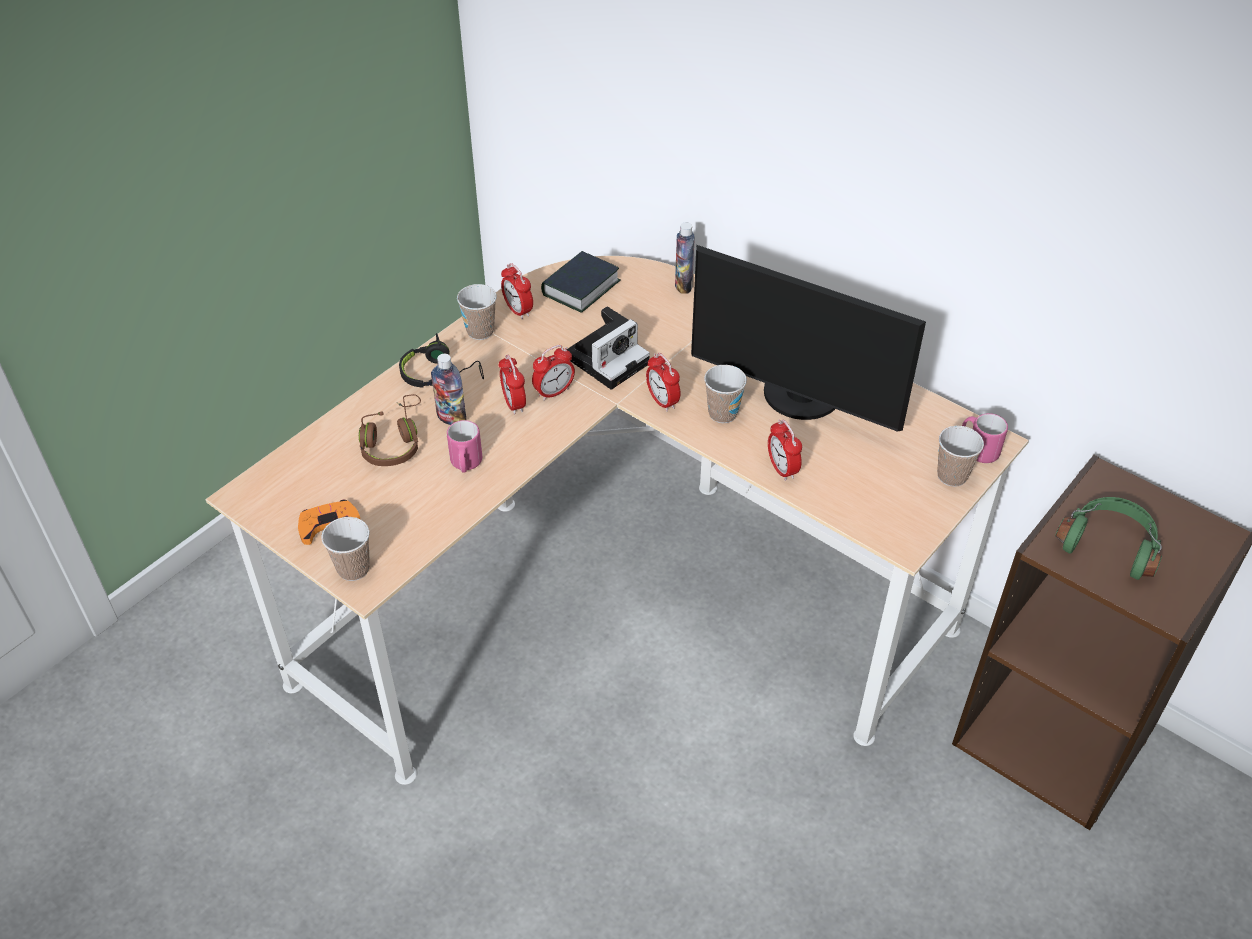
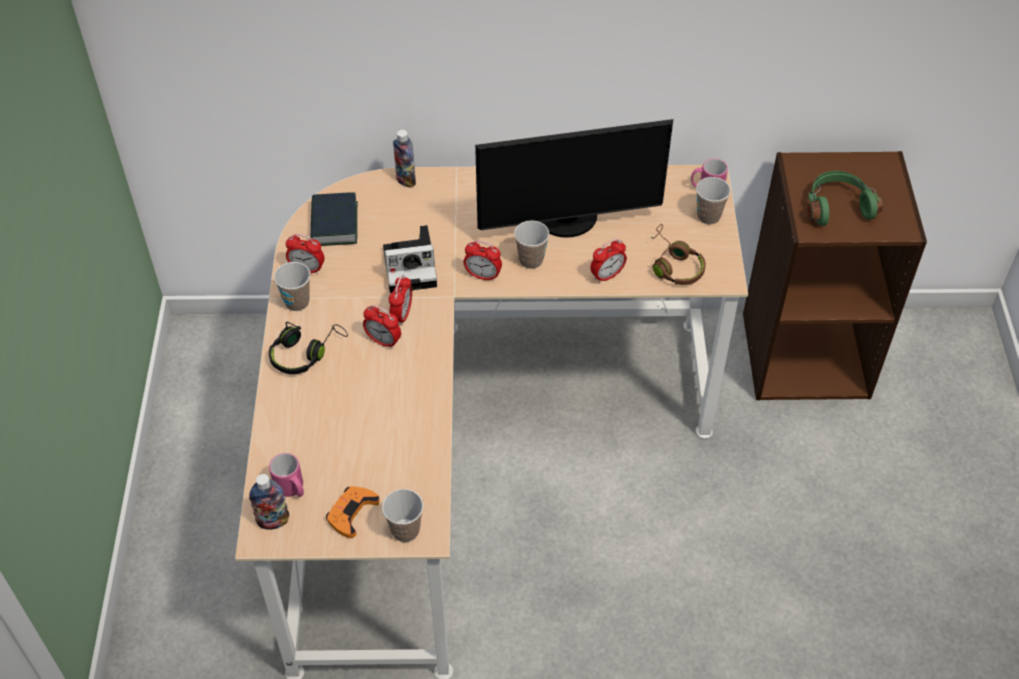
camera: 40 degrees left, 5 degrees up
brown headphones [359,394,421,466] -> brown headphones moved to [651,224,706,285]
bottle [431,354,466,425] -> bottle moved to [249,474,289,530]
pink mug [447,420,482,473] -> pink mug moved to [269,453,304,497]
camera [567,307,650,390] -> camera turned 75 degrees clockwise [383,225,437,293]
alarm clock [768,419,802,481] -> alarm clock turned 60 degrees counterclockwise [590,239,627,283]

